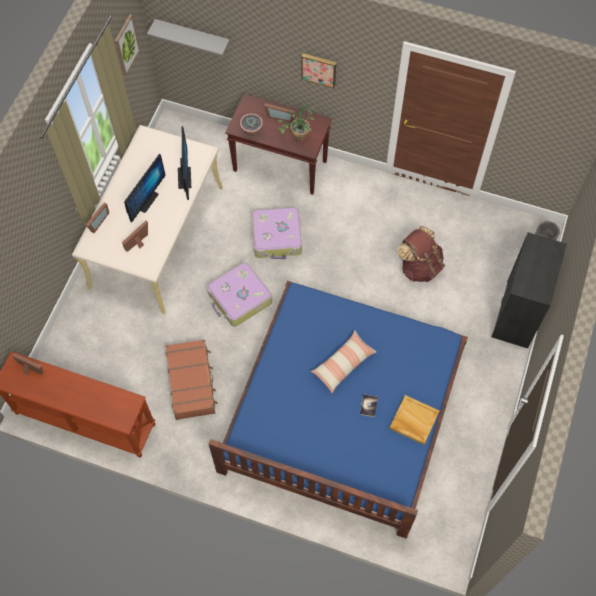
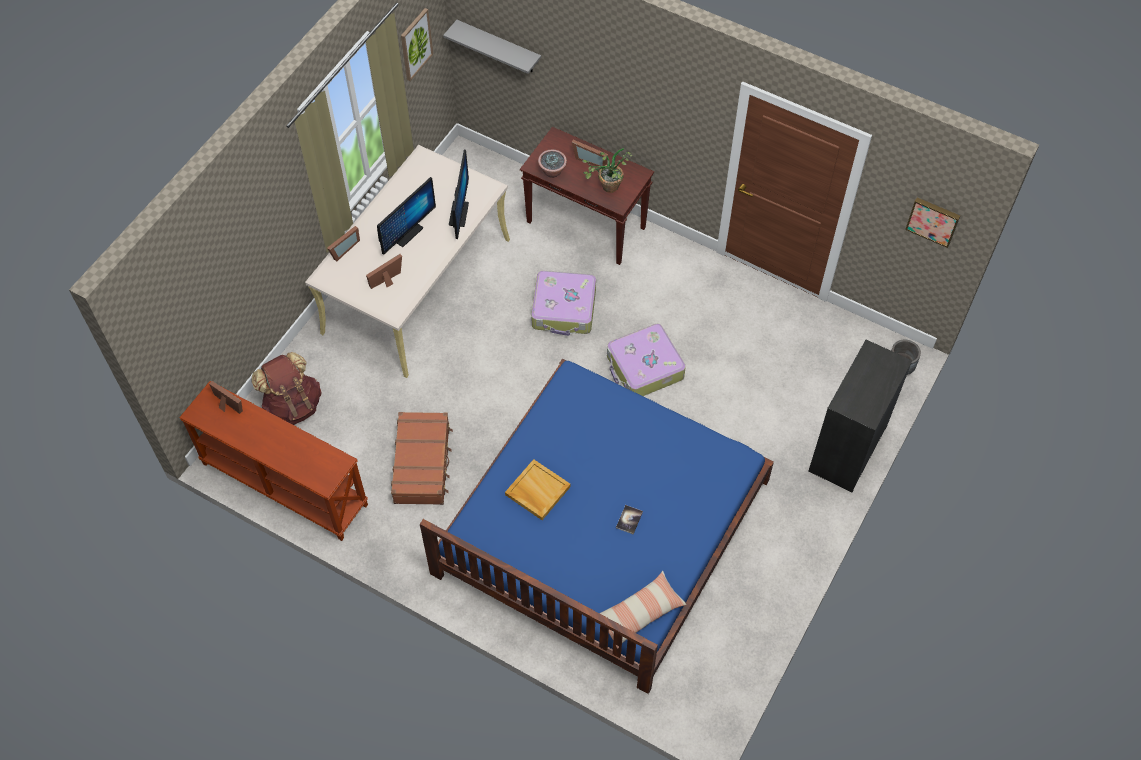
camera: 10 degrees right, 5 degrees down
suitcase [207,262,272,327] -> suitcase moved to [607,324,686,396]
picture [301,53,336,88] -> picture moved to [905,198,960,248]
pillow [311,331,376,393] -> pillow moved to [600,571,686,649]
beige tray [389,395,439,445] -> beige tray moved to [505,459,571,520]
brown backpack [397,226,445,282] -> brown backpack moved to [252,352,321,425]

